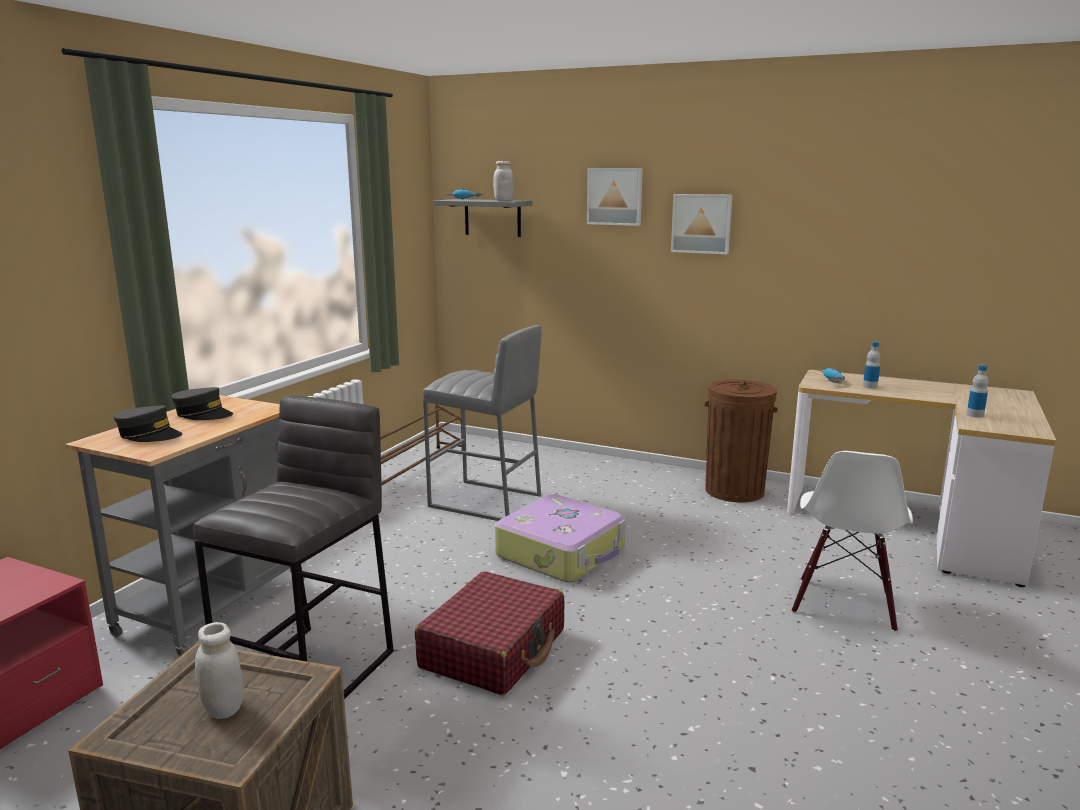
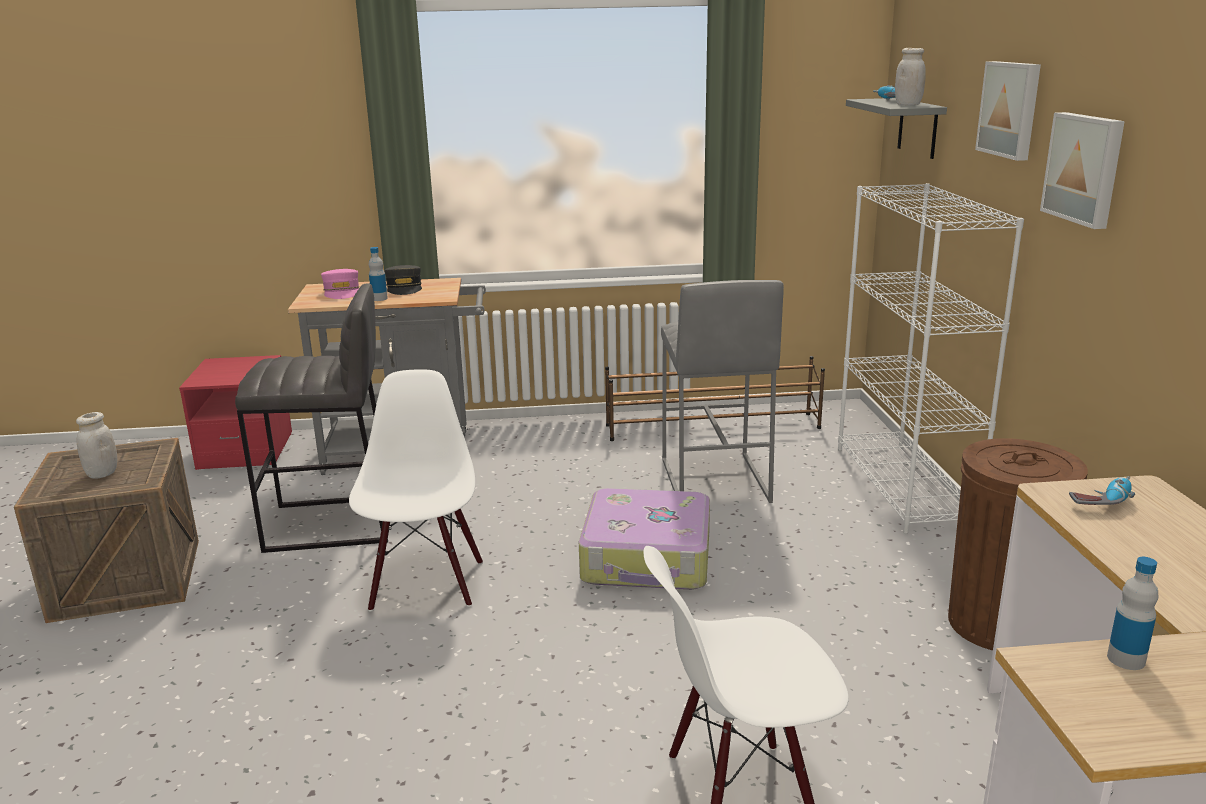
camera: 60 degrees right, 5 degrees up
grey cap [113,405,182,442] -> pink cap [321,269,359,299]
red suitcase [415,571,565,695] -> white chair [349,369,483,612]
bottle [863,342,880,389] -> bottle moved to [369,247,388,301]
none -> white bookcase [838,183,1024,534]

